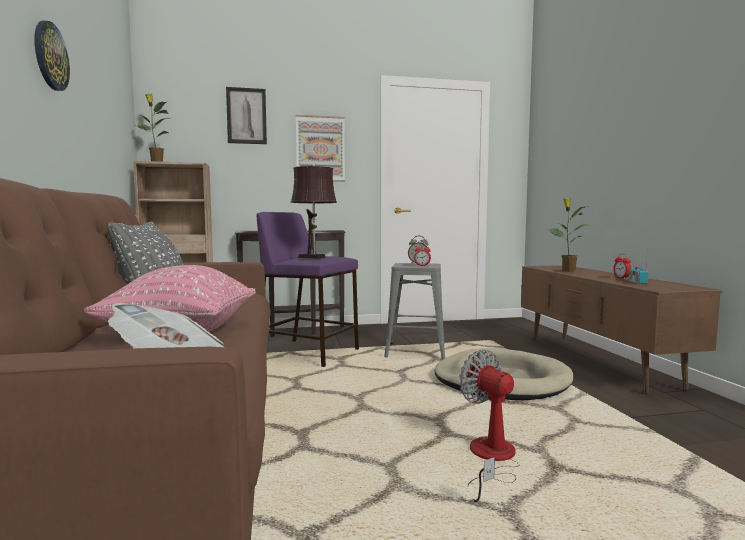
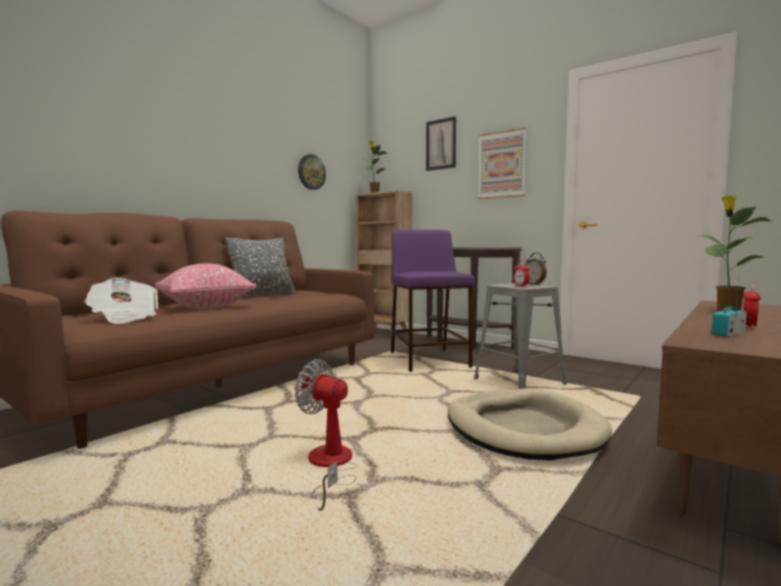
camera: 50 degrees right, 0 degrees up
wall clock [34,21,70,91] -> wall clock moved to [298,154,326,190]
brown table lamp [291,163,337,259] -> none
fan [459,349,519,502] -> fan turned 75 degrees counterclockwise [294,359,357,511]

